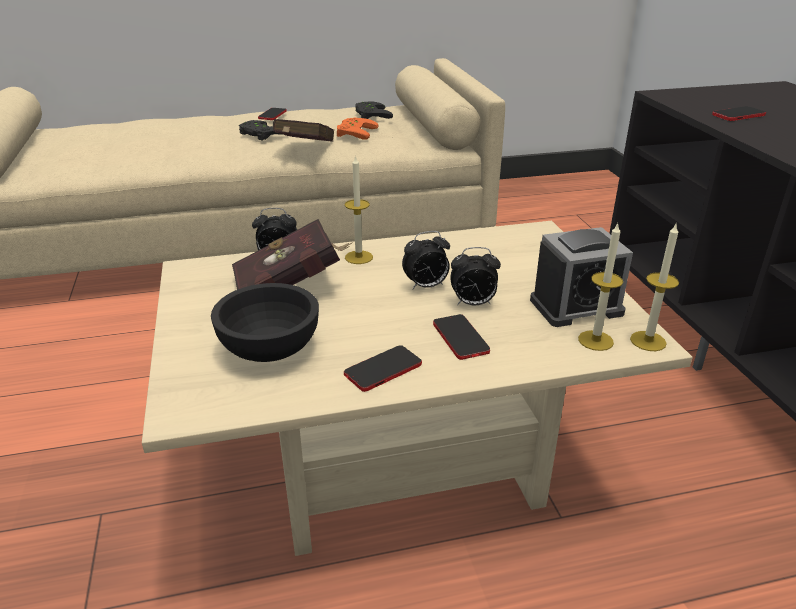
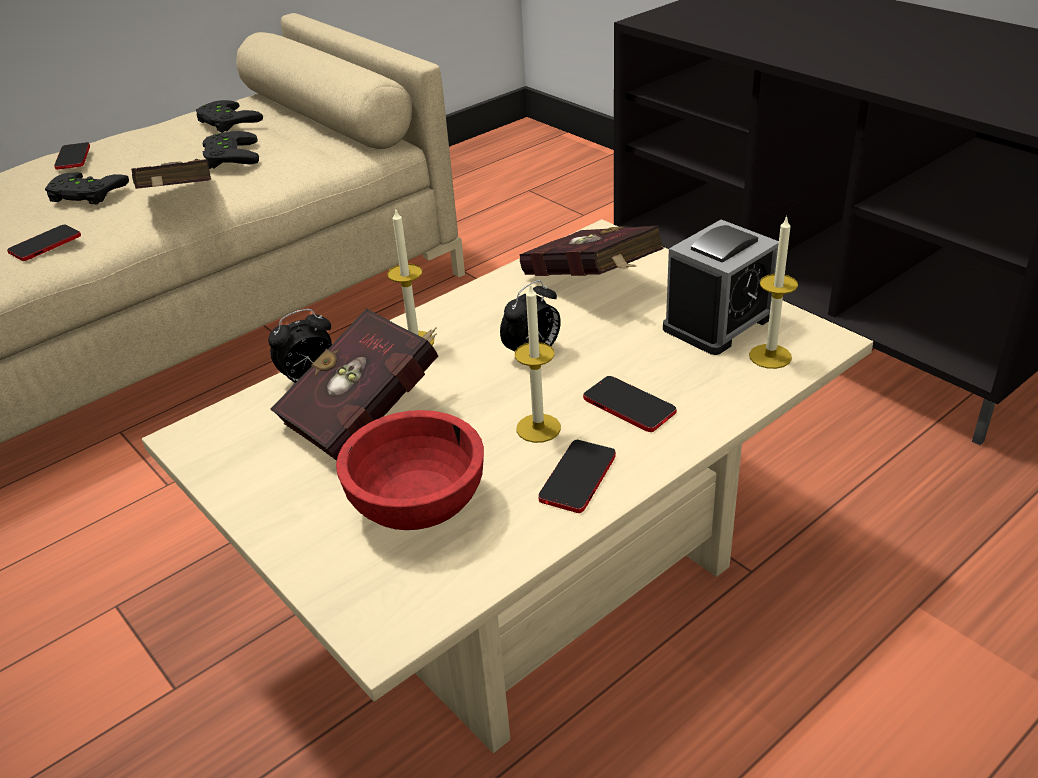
camera: 25 degrees left, 5 degrees up
black bowl [211,283,319,362] -> red bowl [336,410,484,530]
orange game controller [337,118,378,139] -> black game controller [202,131,259,169]
alarm clock [450,247,501,305] -> none
candle [630,224,679,351] -> candle moved to [515,283,561,443]
phone [712,106,766,121] -> phone moved to [7,225,81,261]
none -> red book [519,225,664,276]

